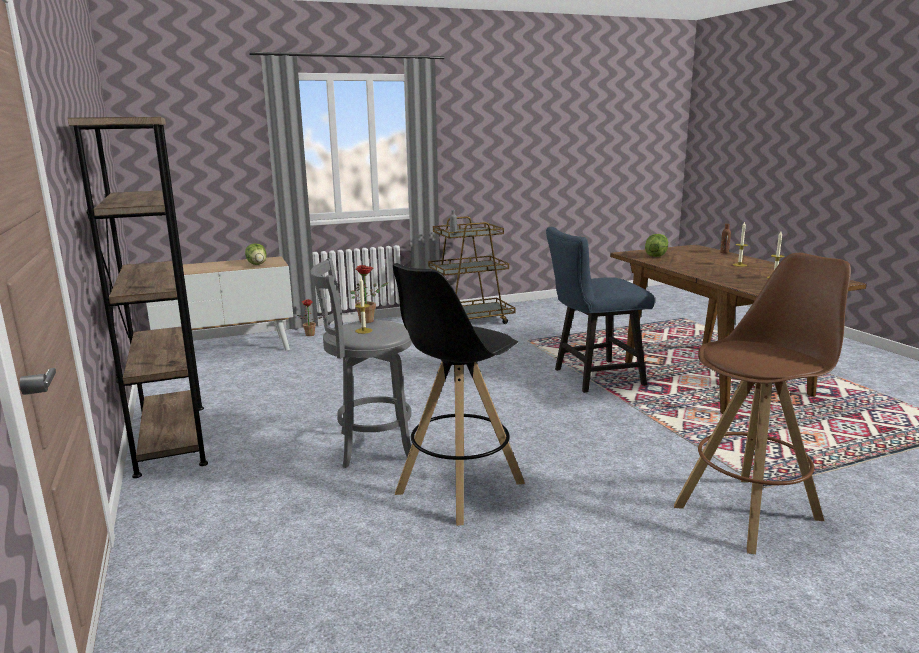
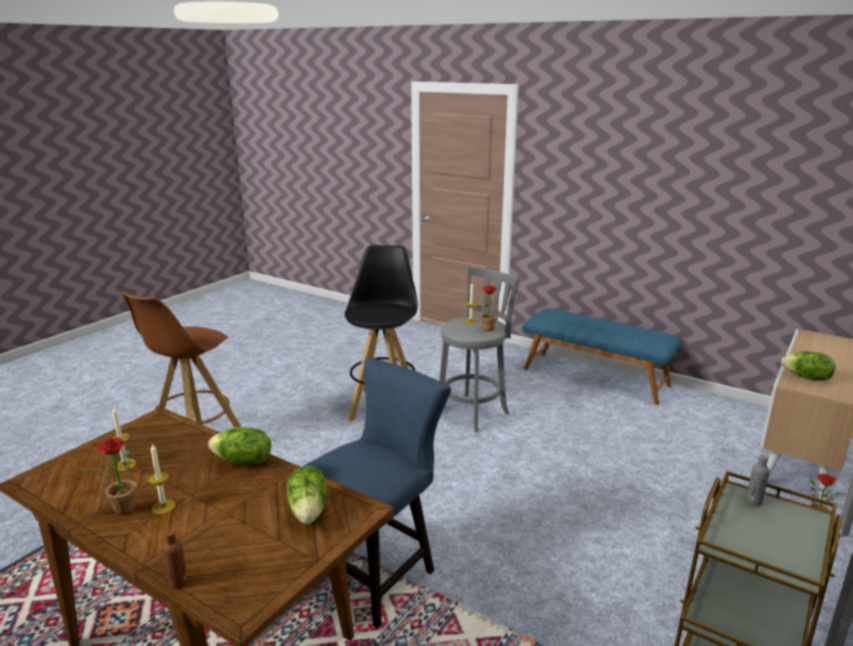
camera: 145 degrees right, 5 degrees up
brown bookcase [68,117,208,478] -> blue bench [522,309,682,405]
none -> potted plant [80,437,137,515]
none -> lettuce [208,427,271,465]

